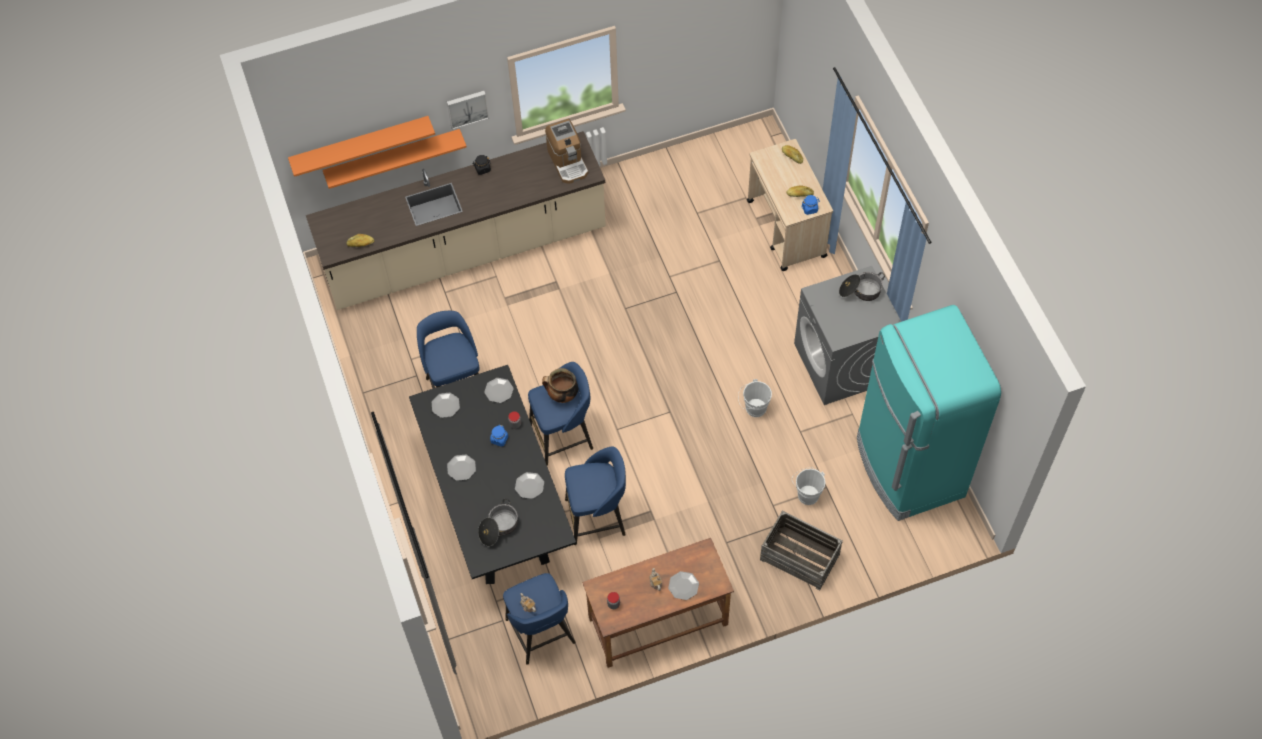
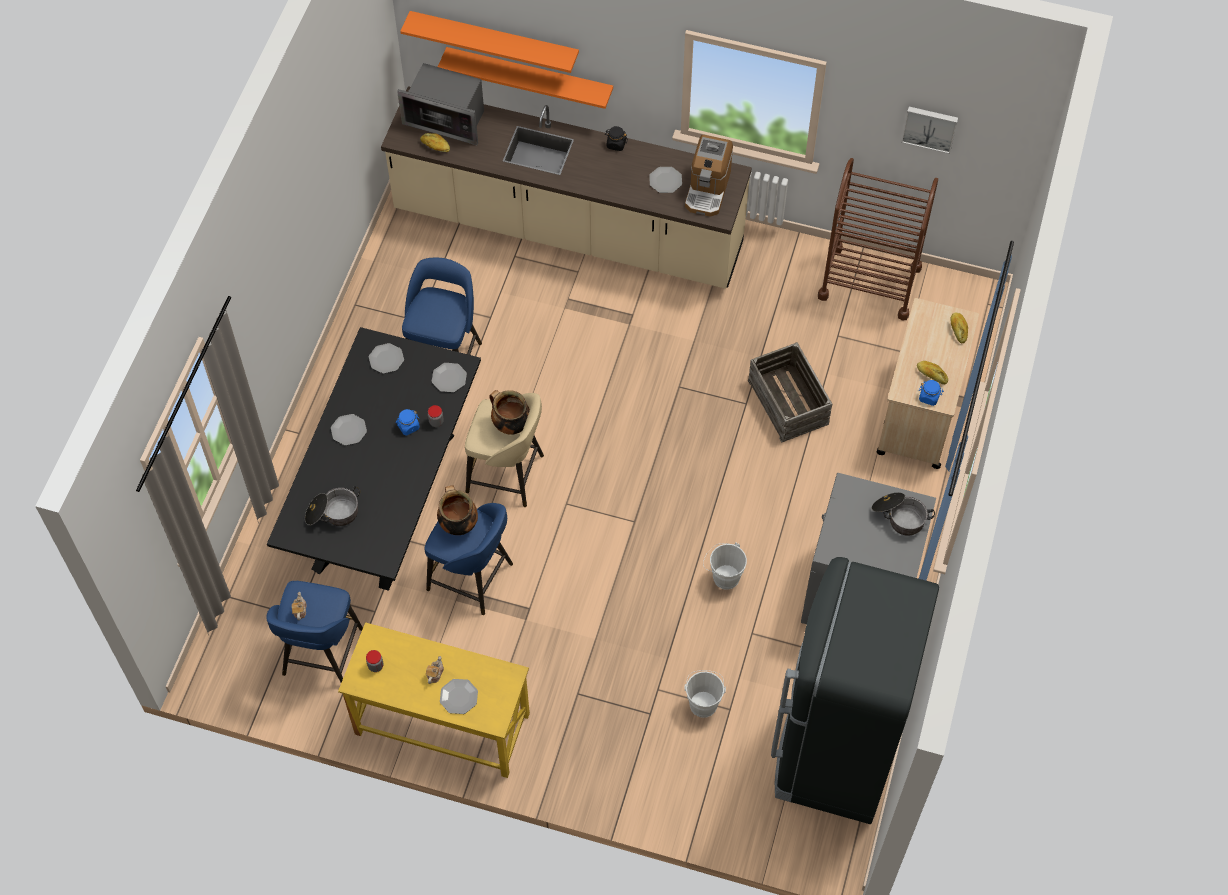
camera: 35 degrees right, 0 degrees up
picture [447,91,489,130] -> picture moved to [901,107,958,154]
plate [515,472,544,499] -> plate moved to [649,167,682,193]
blue stool [528,362,593,466] -> beige stool [465,393,544,507]
brown desk [582,538,734,668] -> yellow desk [338,622,530,778]
crate [760,510,843,590] -> crate moved to [748,342,832,443]
turquoise fridge [857,305,1001,521] -> black fridge [771,557,939,824]
none -> microwave [397,63,484,145]
none -> cooking pot [437,485,478,535]
none -> brown cart [818,158,938,320]

